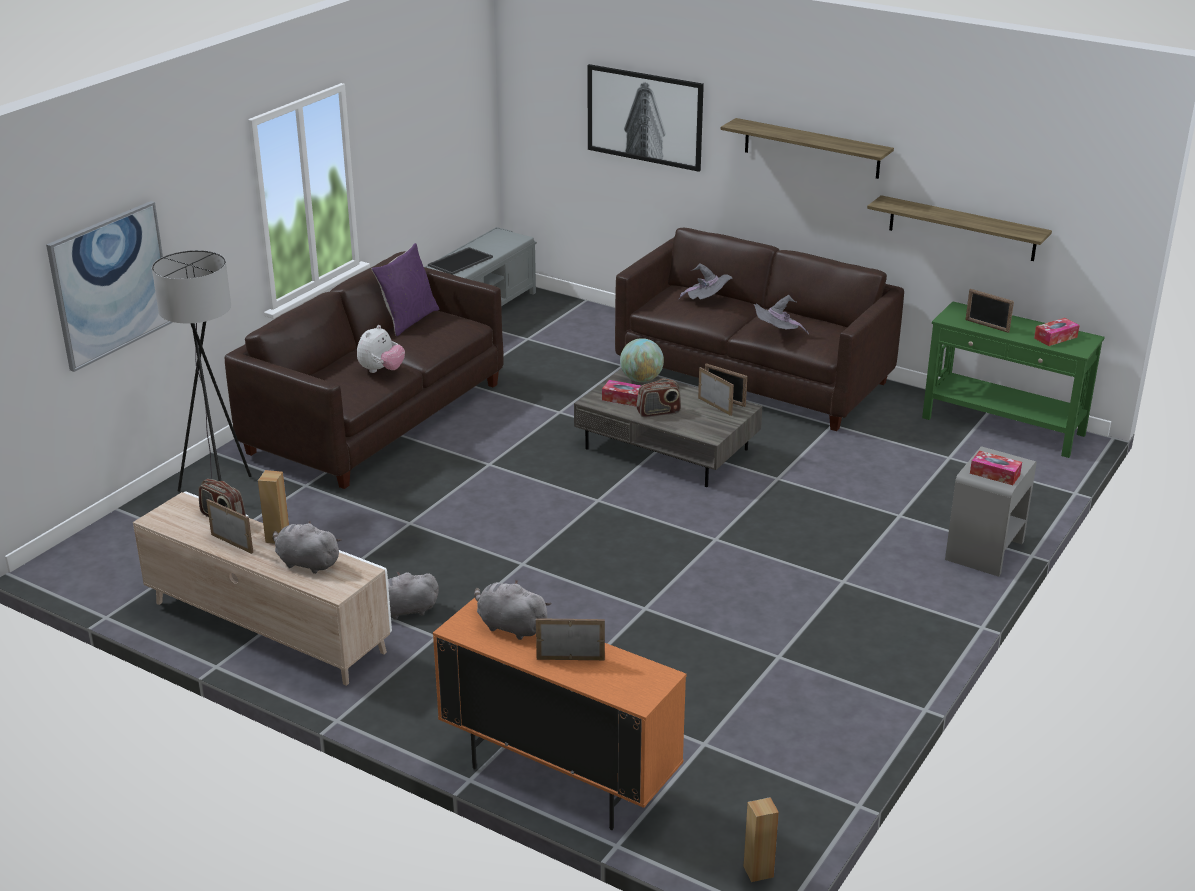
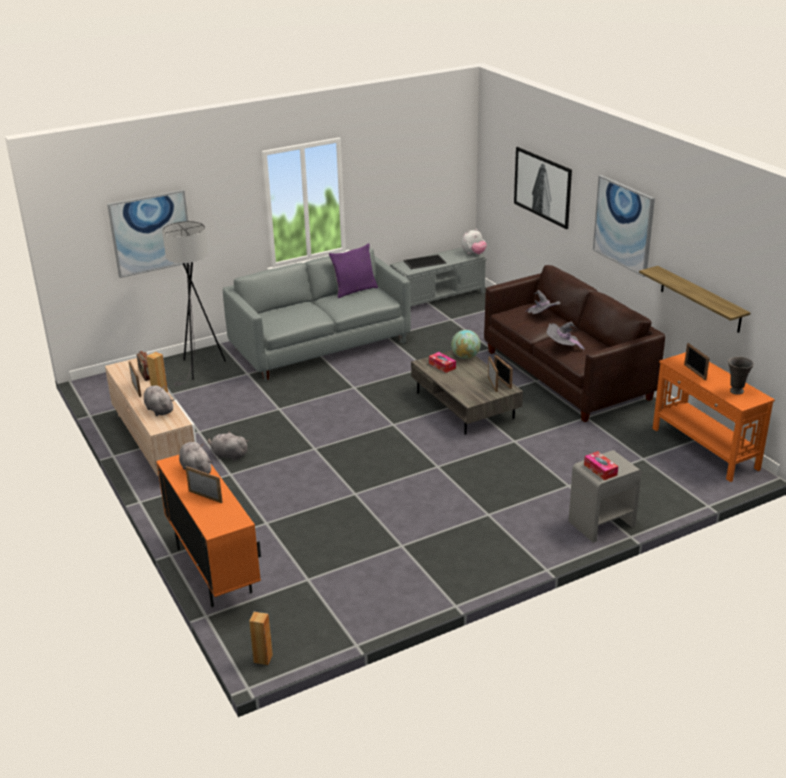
camera: 30 degrees right, 0 degrees up
brown sofa [225,251,504,489] -> grey sofa [223,248,411,381]
plush toy [357,325,405,373] -> plush toy moved to [461,229,487,254]
radio [636,379,681,417] -> none
shelf [721,118,894,179] -> picture [593,175,655,277]
green console table [922,301,1105,458] -> orange console table [653,352,775,482]
tissue box [1034,318,1079,346] -> grey vase [728,356,754,395]

